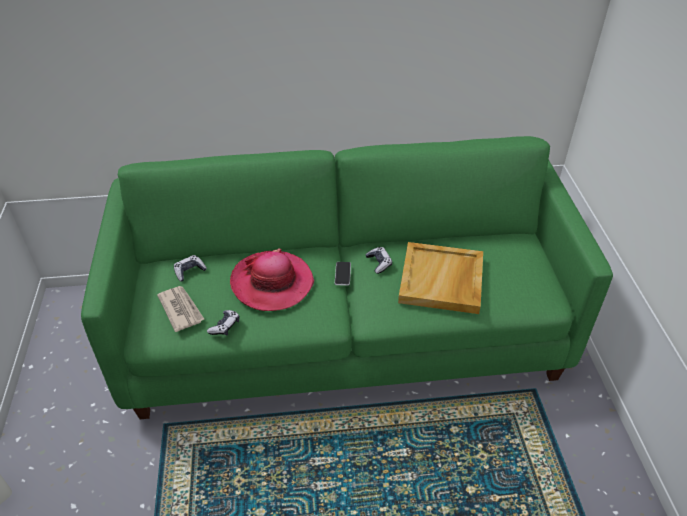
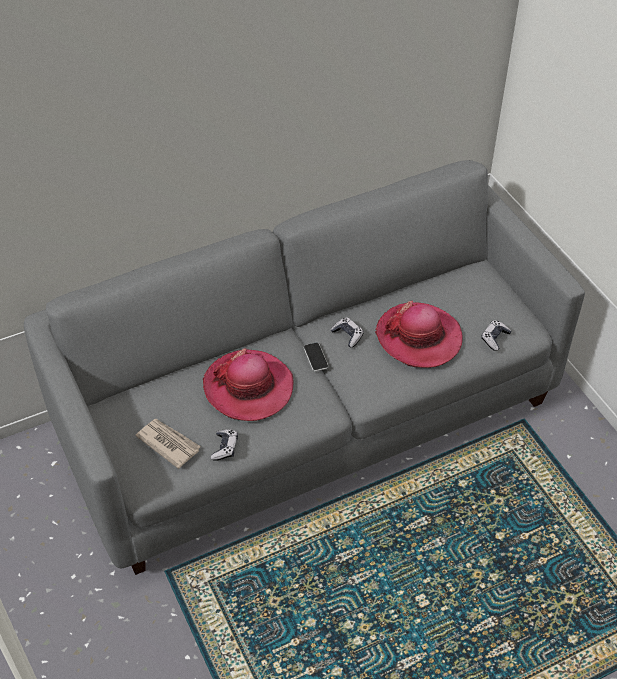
camera: 20 degrees left, 5 degrees up
green sofa [81,136,613,419] -> grey sofa [24,160,585,575]
game controller [174,255,207,281] -> game controller moved to [481,320,511,351]
beige tray [398,242,483,314] -> hat [375,301,462,368]

